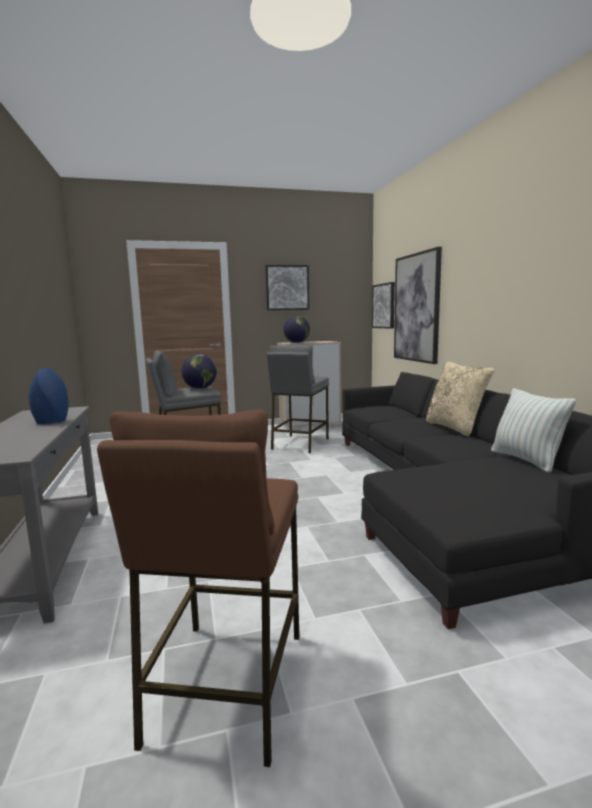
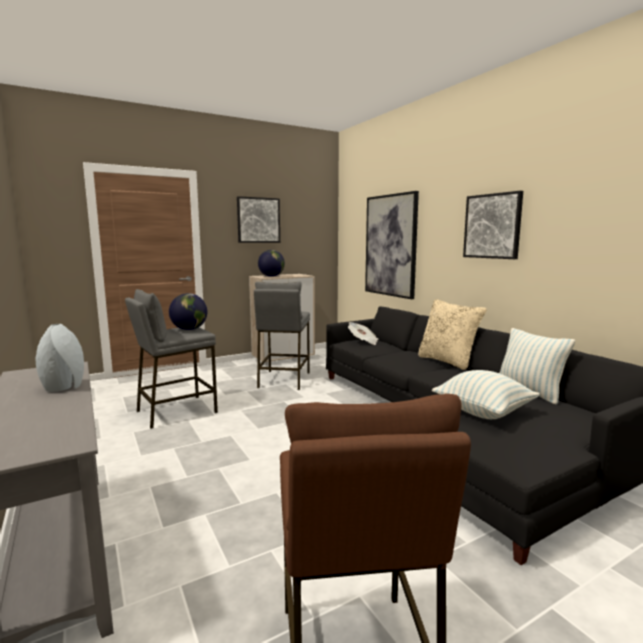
camera: 15 degrees left, 0 degrees up
blue vase [28,367,69,424] -> grey vase [36,324,84,392]
picture [372,282,395,329] -> picture moved to [463,191,523,259]
none -> newspaper [348,322,379,345]
none -> pillow [432,370,540,419]

